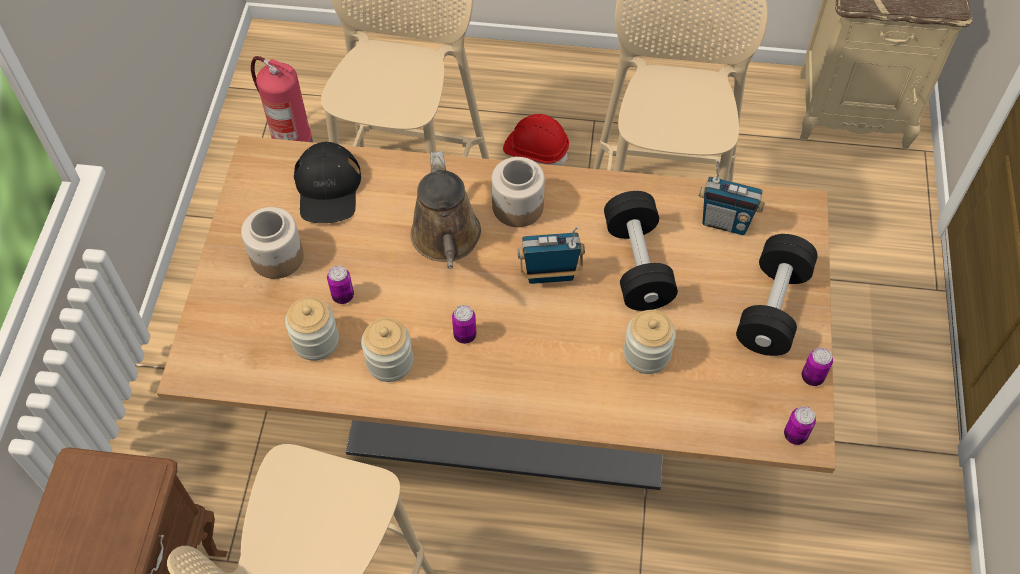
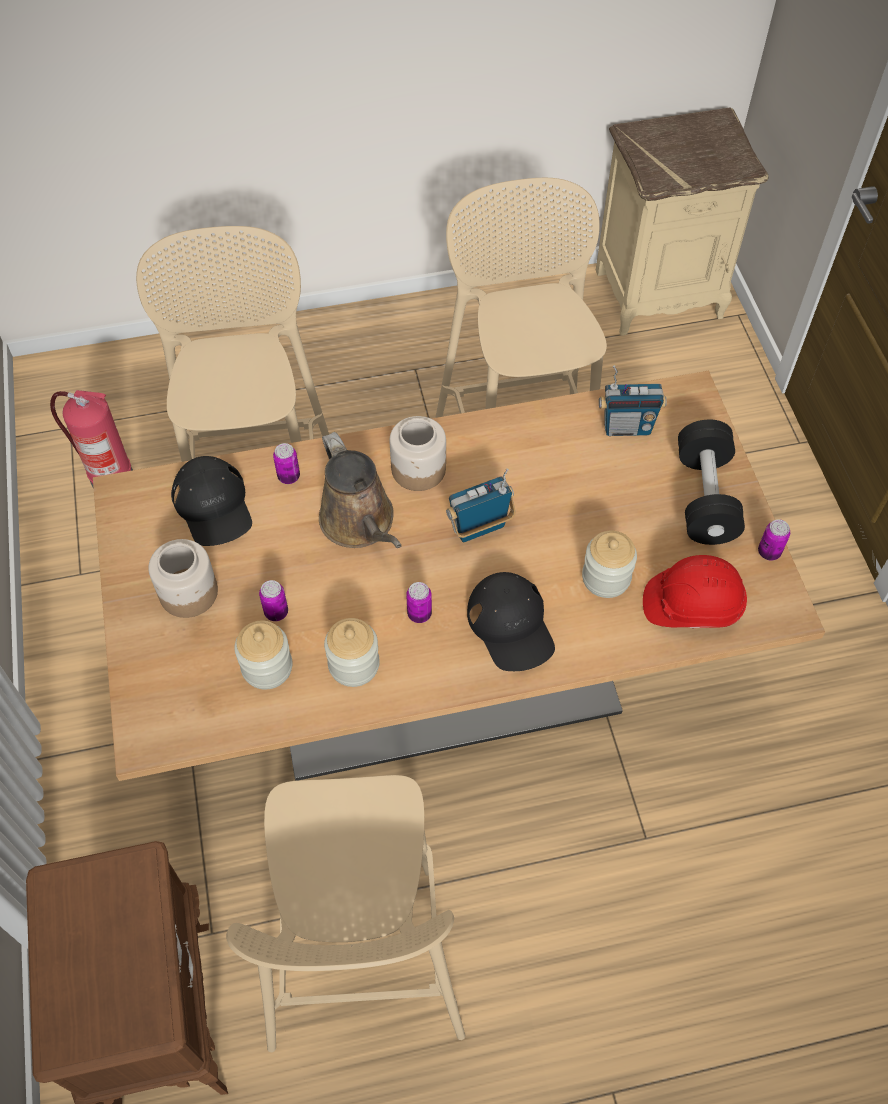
camera: 20 degrees left, 0 degrees up
red hard hat [503,114,569,166] -> red hard hat moved to [643,555,747,629]
black dumbbell [604,191,678,311] -> none
can [784,406,816,445] -> can moved to [273,443,300,484]
none -> black cap [467,572,555,671]

